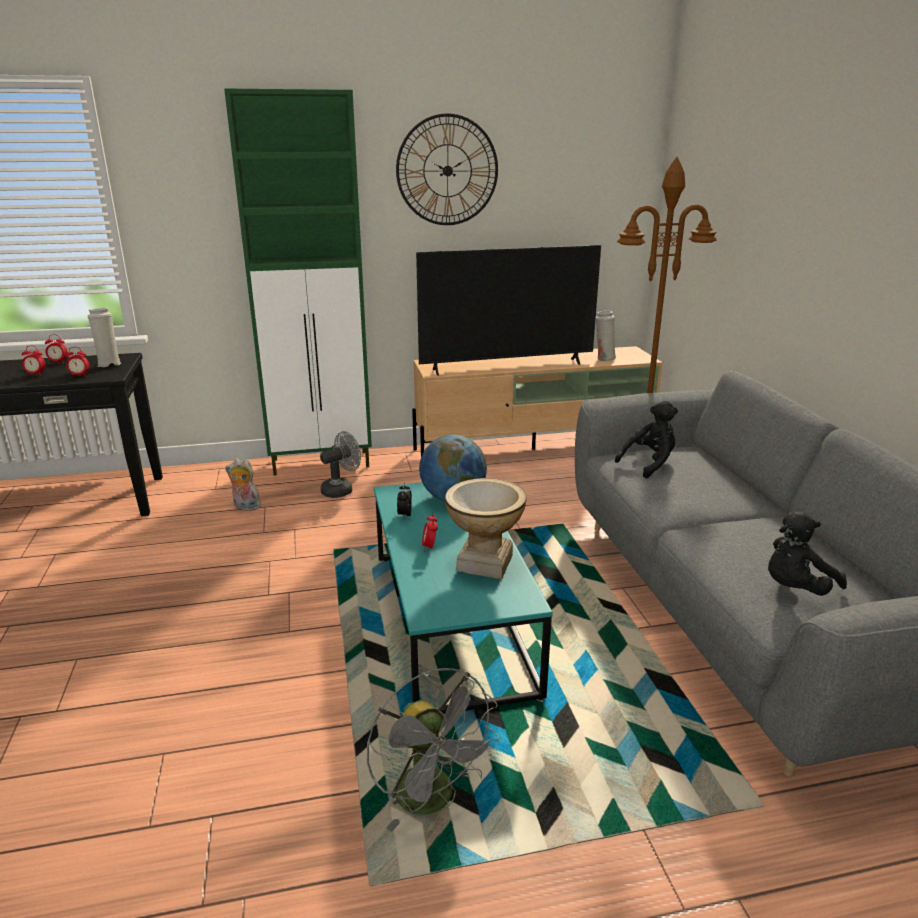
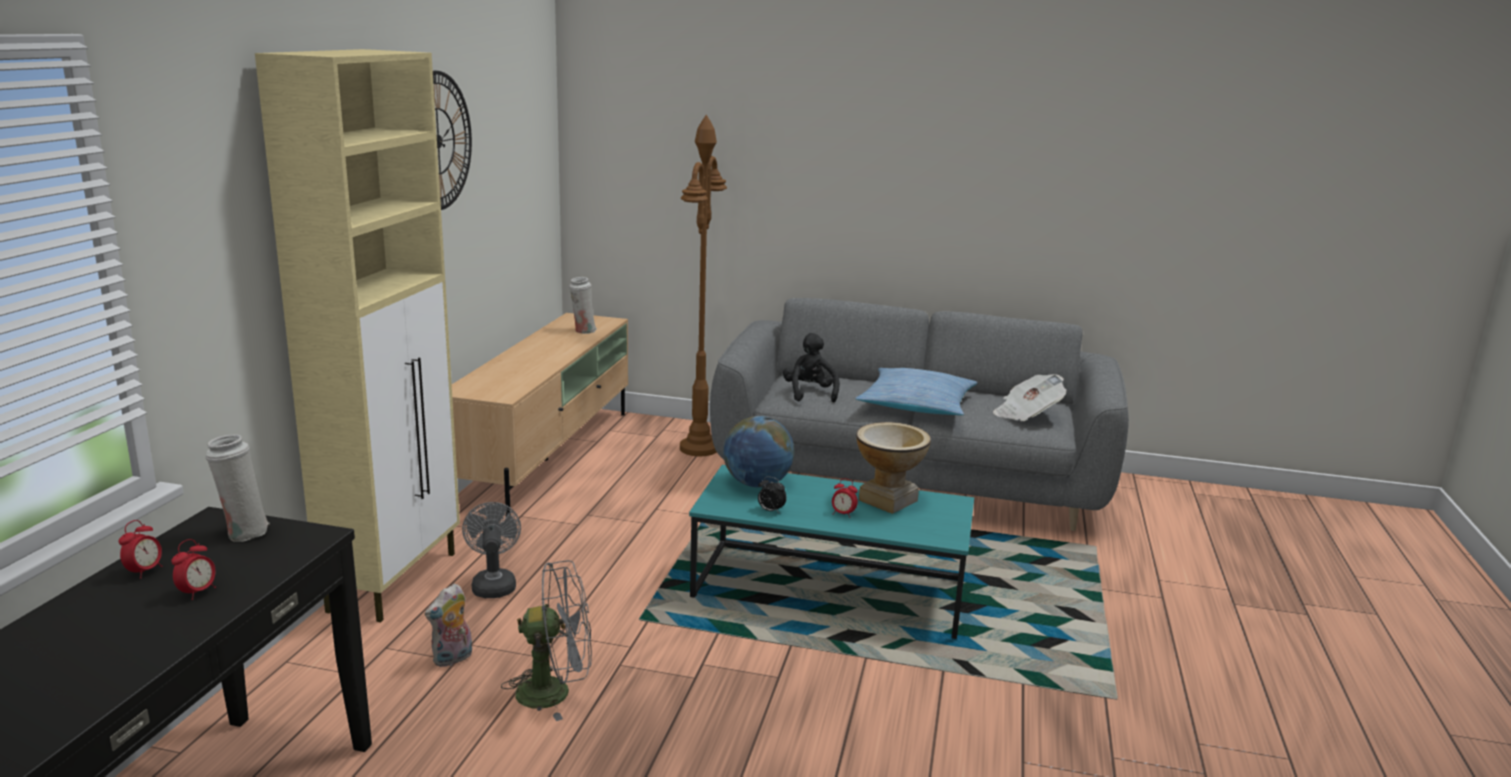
camera: 65 degrees left, 5 degrees down
alarm clock [65,347,89,378] -> none
green cabinet [224,88,372,476] -> beige cabinet [255,49,460,622]
grey fan [366,668,500,832] -> grey fan moved to [501,560,592,721]
television [416,245,601,376] -> none
black plush toy [768,512,847,596] -> newspaper [993,374,1066,421]
none -> pillow [855,368,977,415]

